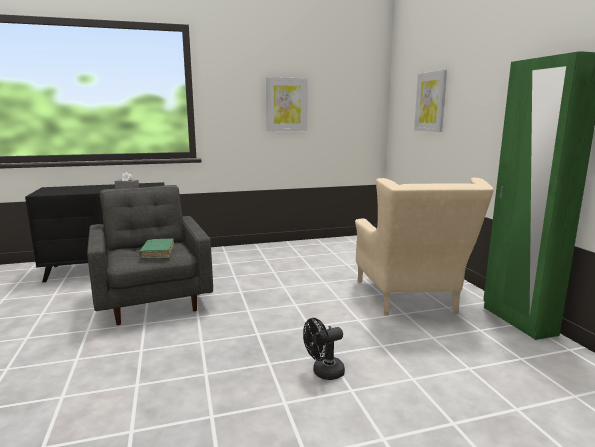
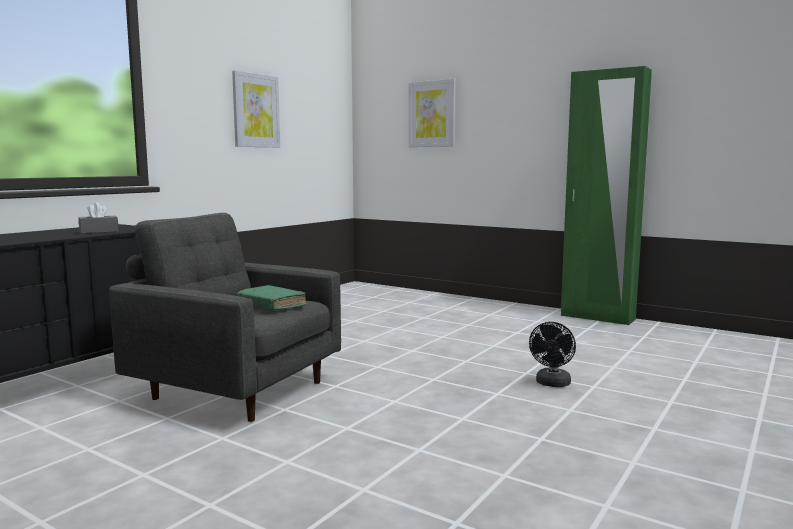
camera: 40 degrees left, 5 degrees down
beige armchair [355,178,494,315] -> none

